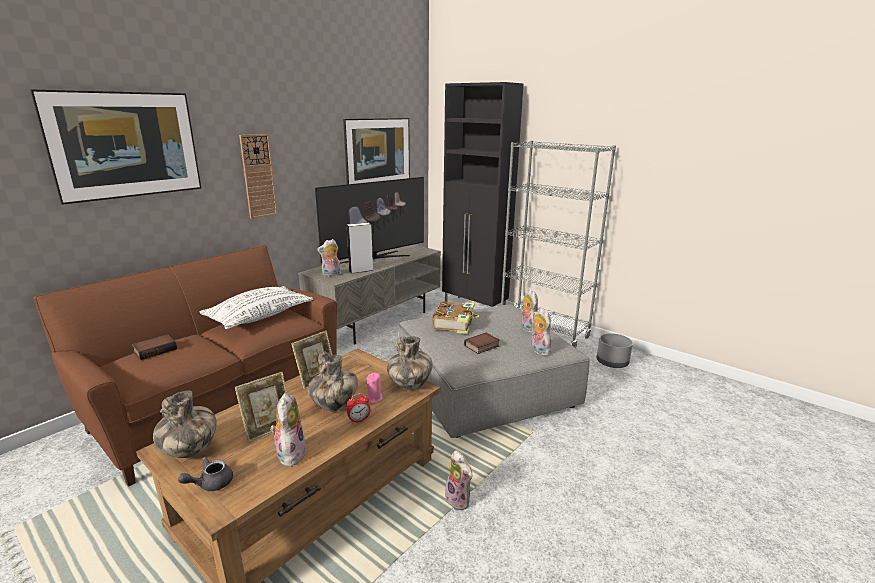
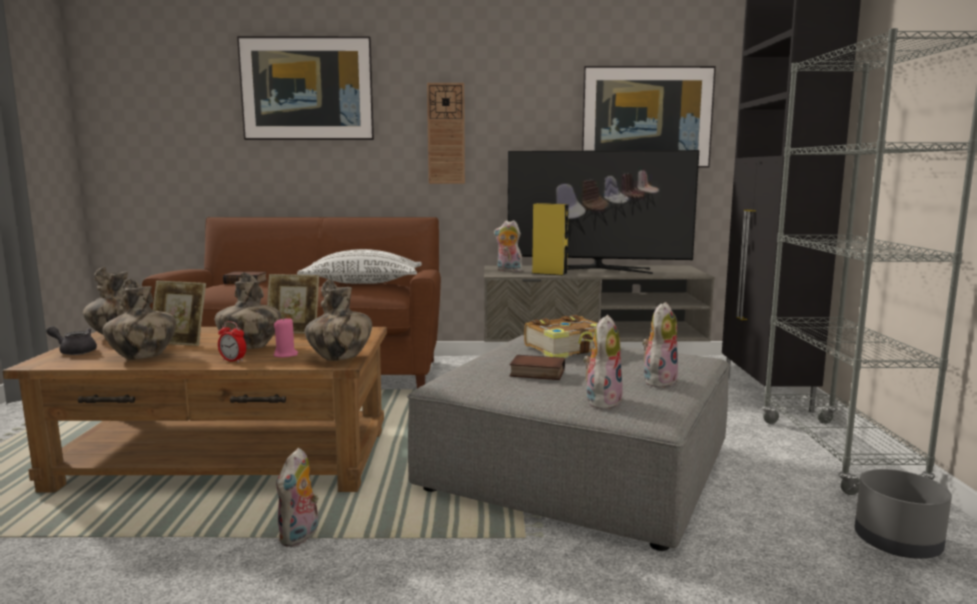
camera: 50 degrees right, 10 degrees down
plush toy [270,393,306,467] -> vase [102,279,176,360]
grey speaker [347,223,373,274] -> yellow speaker [531,203,569,276]

